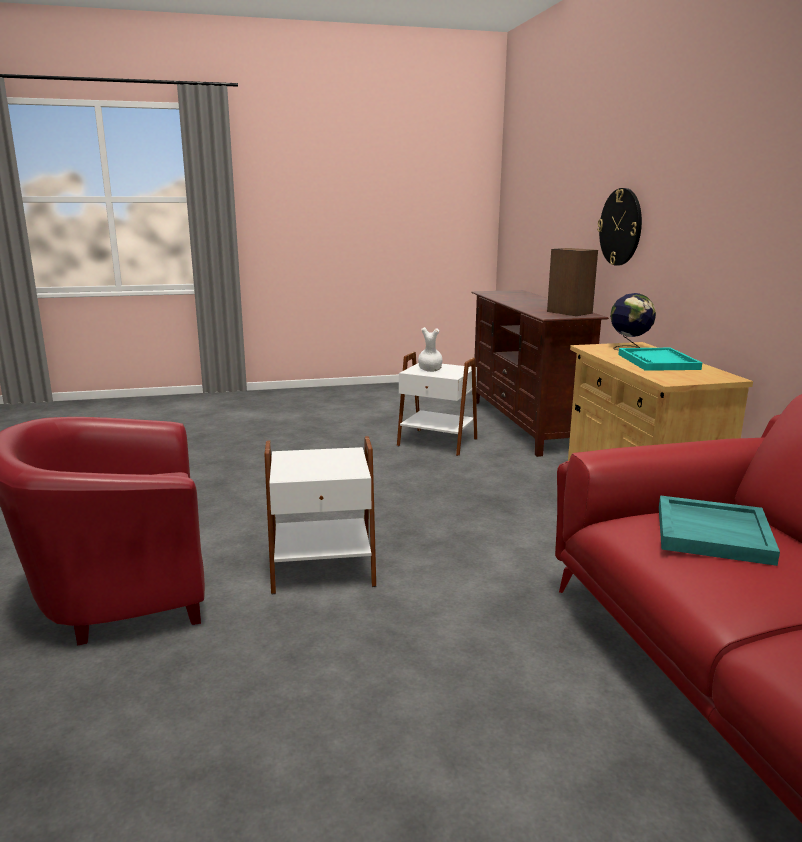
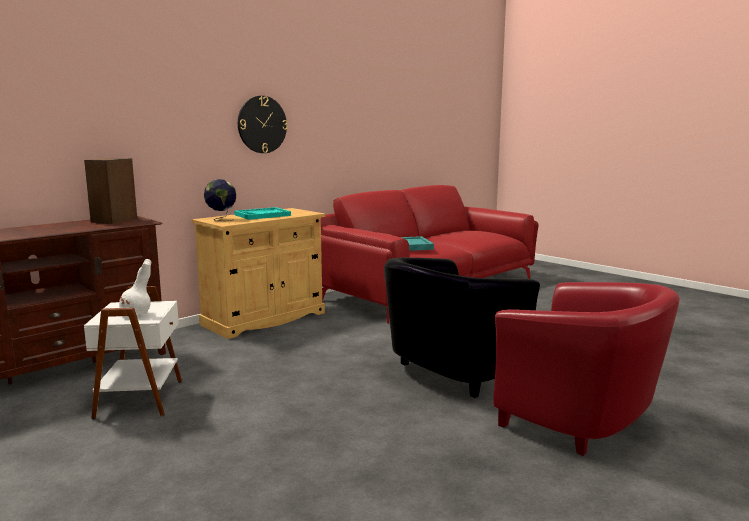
camera: 120 degrees left, 5 degrees down
white side table [264,436,376,594] -> black armchair [384,257,540,398]
wall clock [597,188,642,266] -> wall clock moved to [238,96,288,153]

